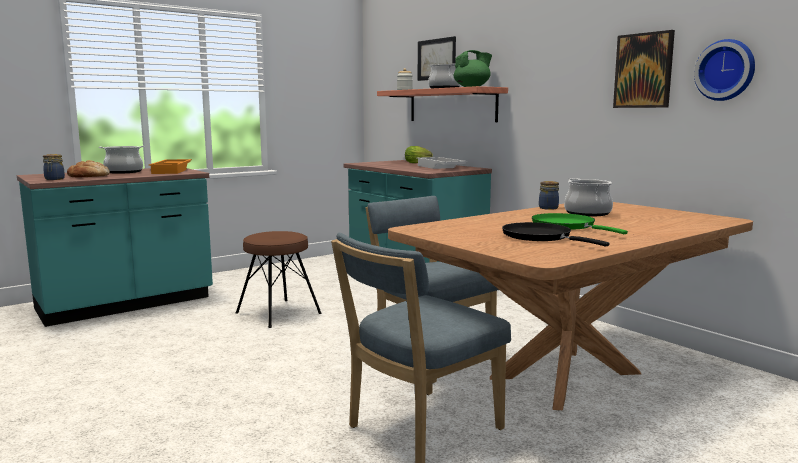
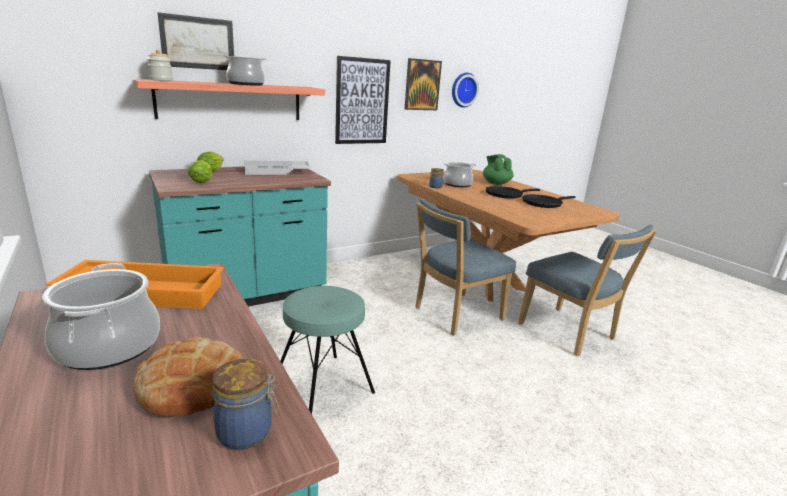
camera: 85 degrees left, 10 degrees up
brown stool [236,231,321,328] -> turquoise stool [280,286,375,414]
green teapot [454,50,492,87] -> green teapot moved to [483,154,513,185]
green frying pan [532,213,628,234] -> black frying pan [486,186,540,199]
none -> lettuce [188,160,212,183]
none -> picture [335,56,391,144]

